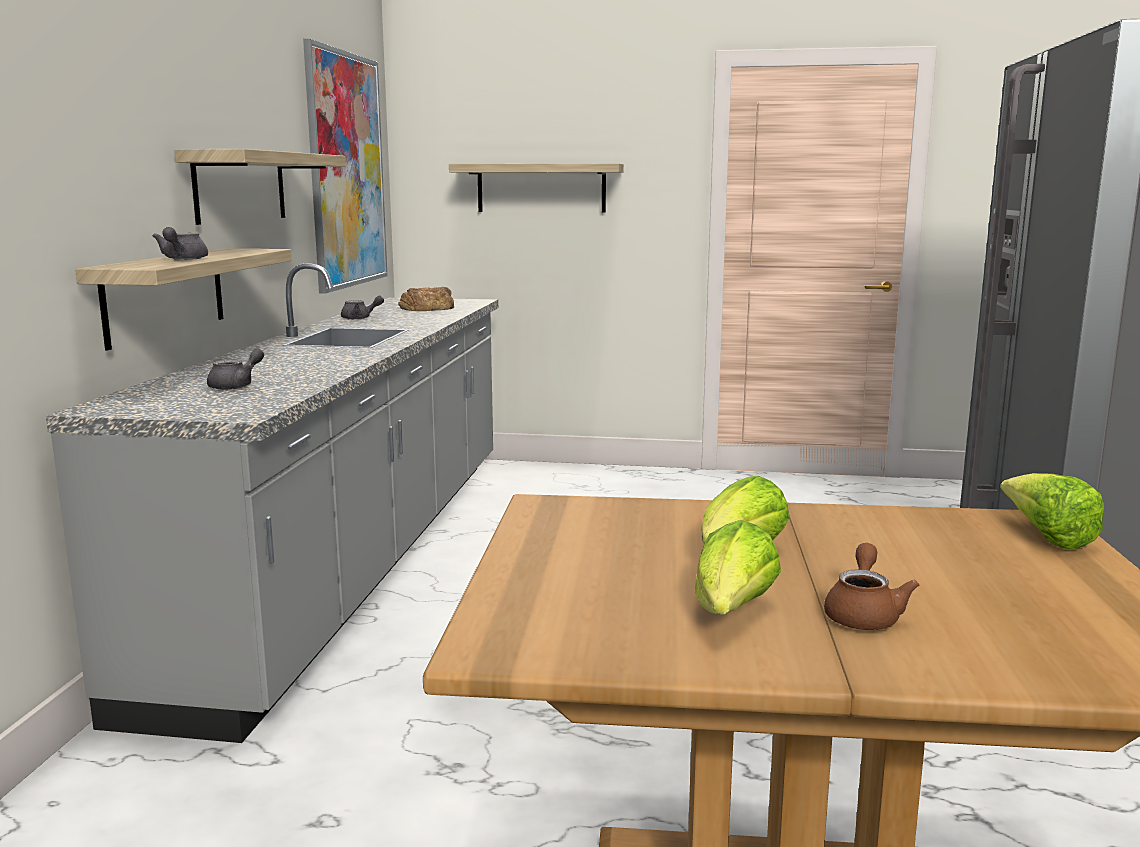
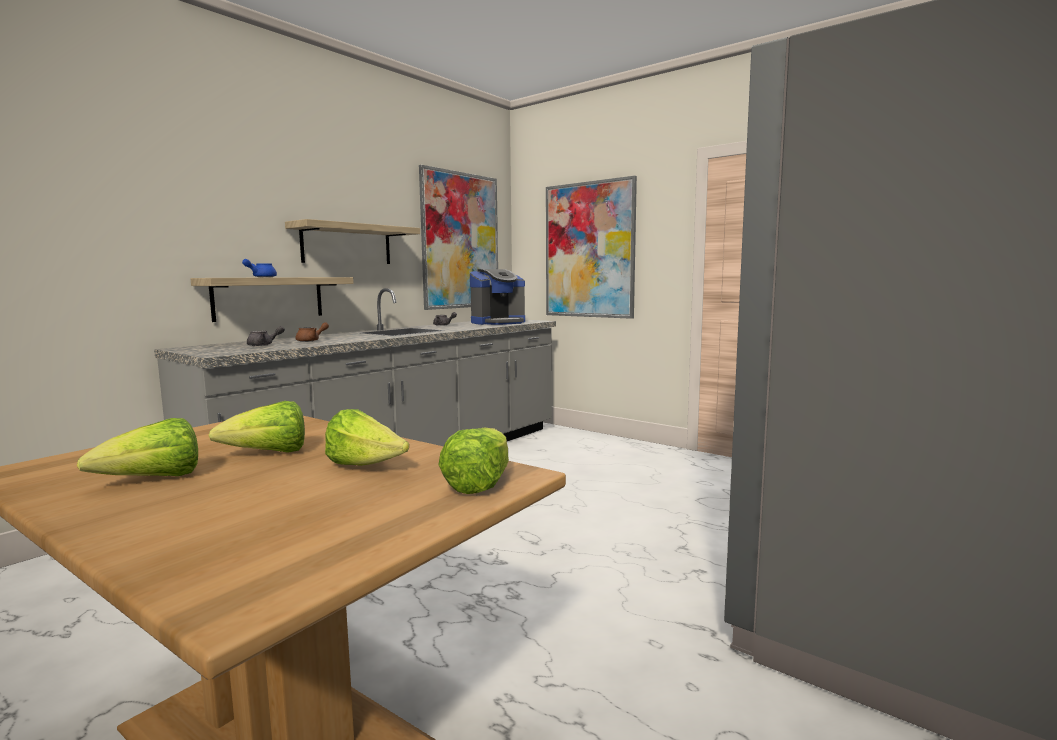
camera: 30 degrees right, 5 degrees down
grey teapot [153,227,208,260] -> blue teapot [242,259,277,277]
bread [398,287,454,311] -> coffee machine [470,269,525,325]
shelf [449,163,624,212] -> picture [546,176,637,319]
brown teapot [824,543,919,630] -> brown teapot moved to [295,322,329,342]
none -> lettuce [325,409,409,466]

